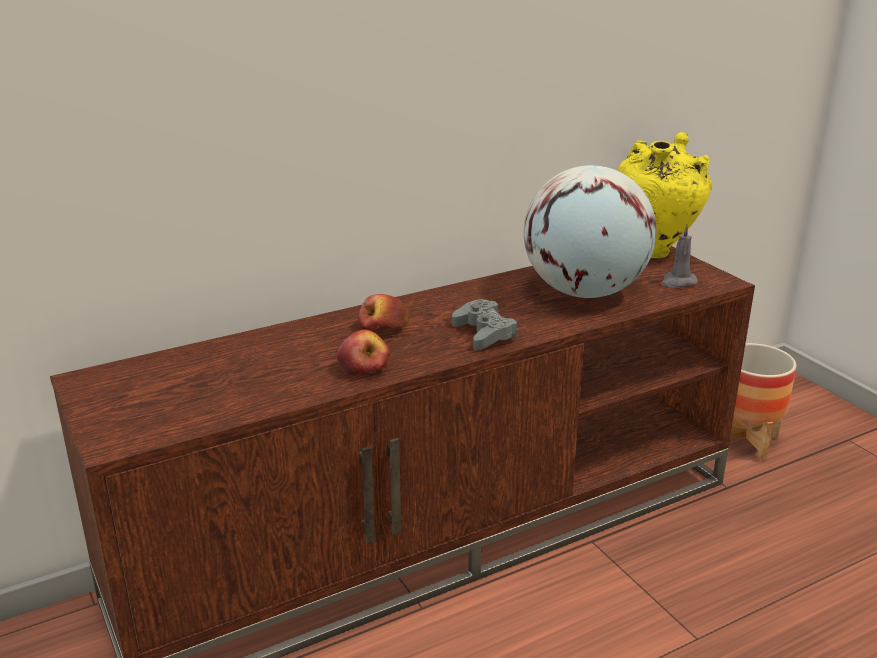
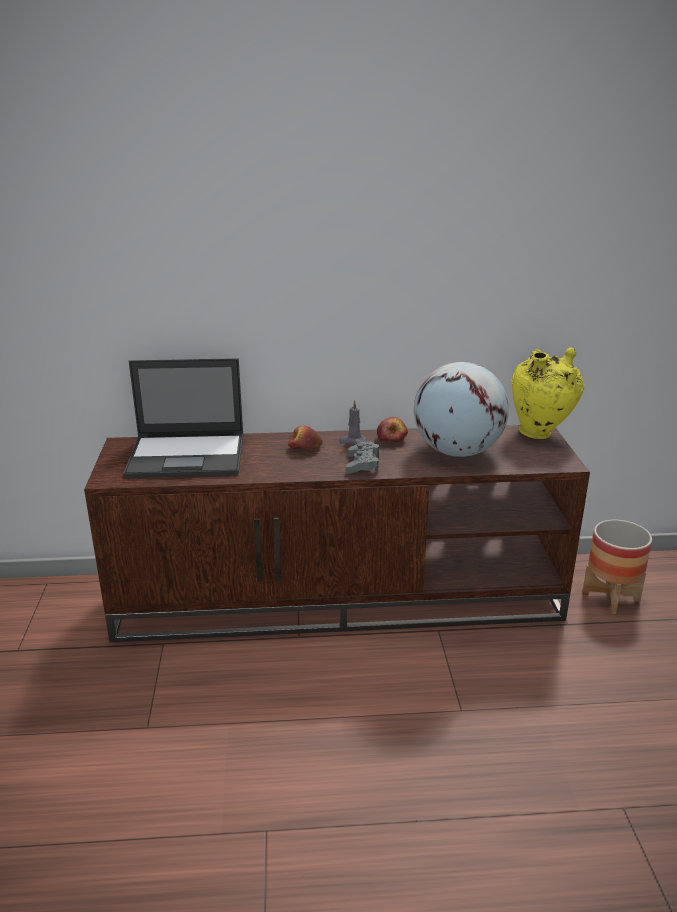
camera: 25 degrees right, 0 degrees up
apple [337,330,390,375] -> apple moved to [377,417,408,442]
grey candle [661,224,698,287] -> grey candle moved to [339,400,367,445]
none -> laptop [123,358,243,478]

